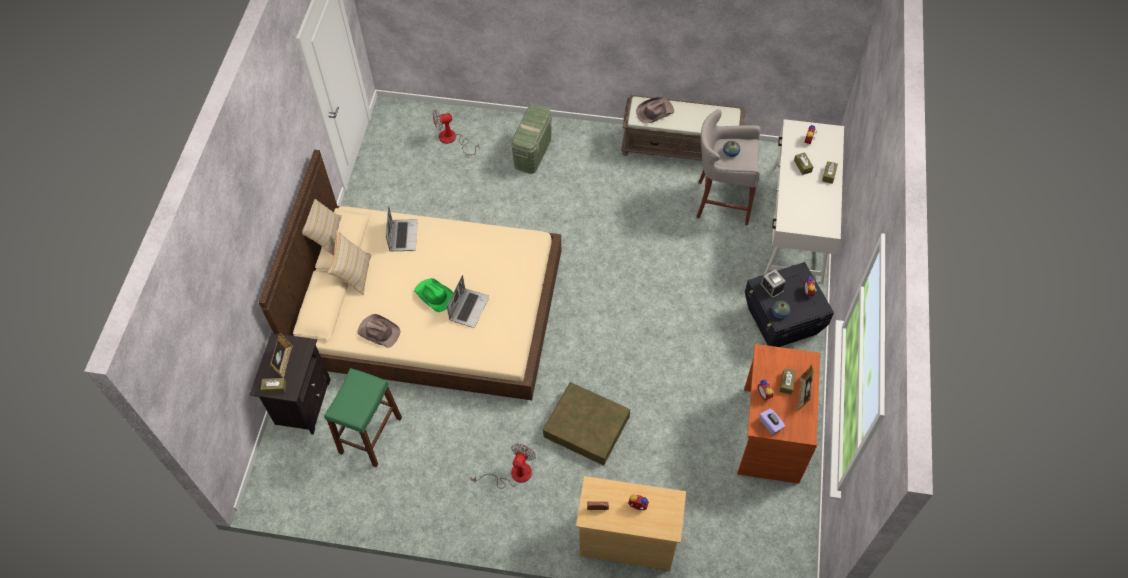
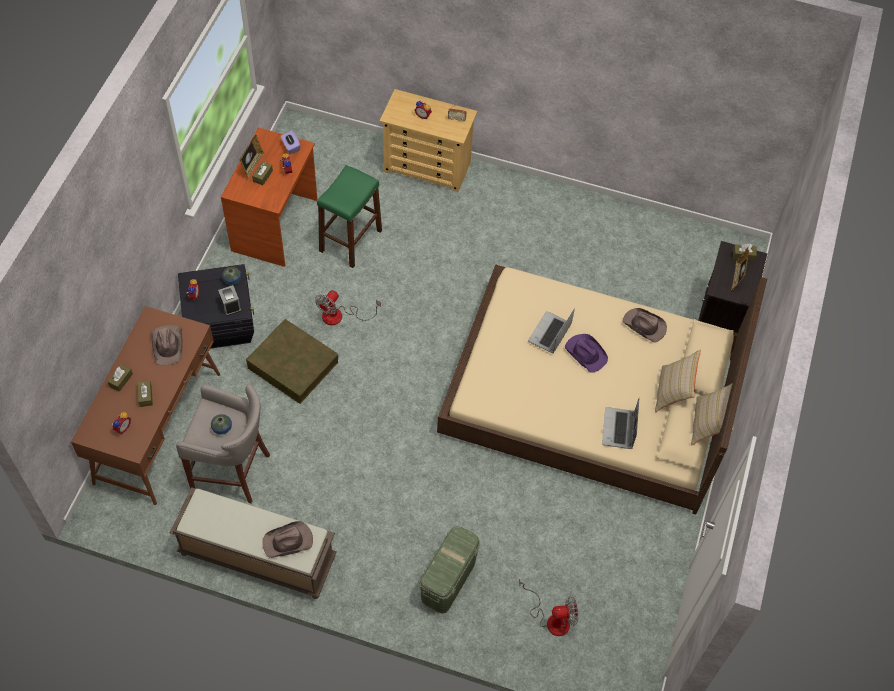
camera: 175 degrees left, 0 degrees up
green stool [324,368,402,467] -> green stool moved to [317,165,382,268]
green hat [414,278,453,312] -> purple hat [565,334,608,373]
fan [470,444,536,489] -> fan moved to [315,290,381,325]
brown storage box [543,382,630,466] -> brown storage box moved to [246,319,338,404]
white desk [764,119,844,284] -> brown desk [71,306,220,505]
none -> brown hat [151,325,183,366]

